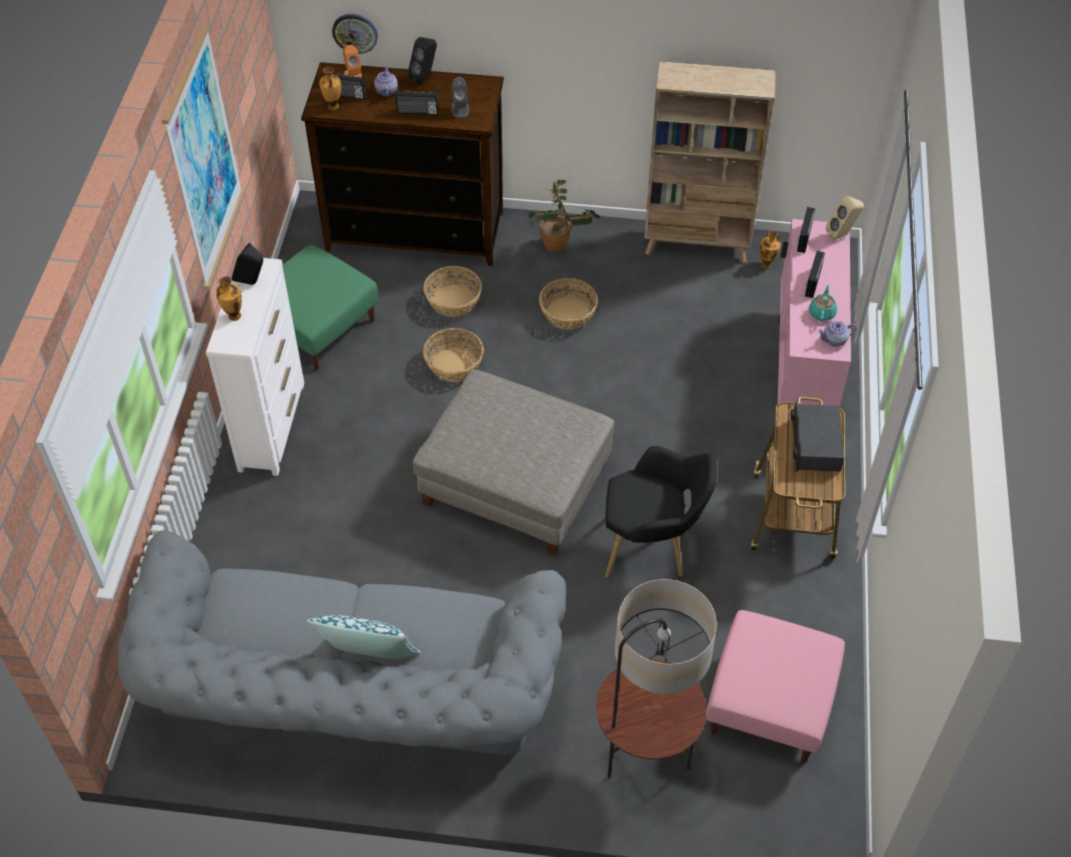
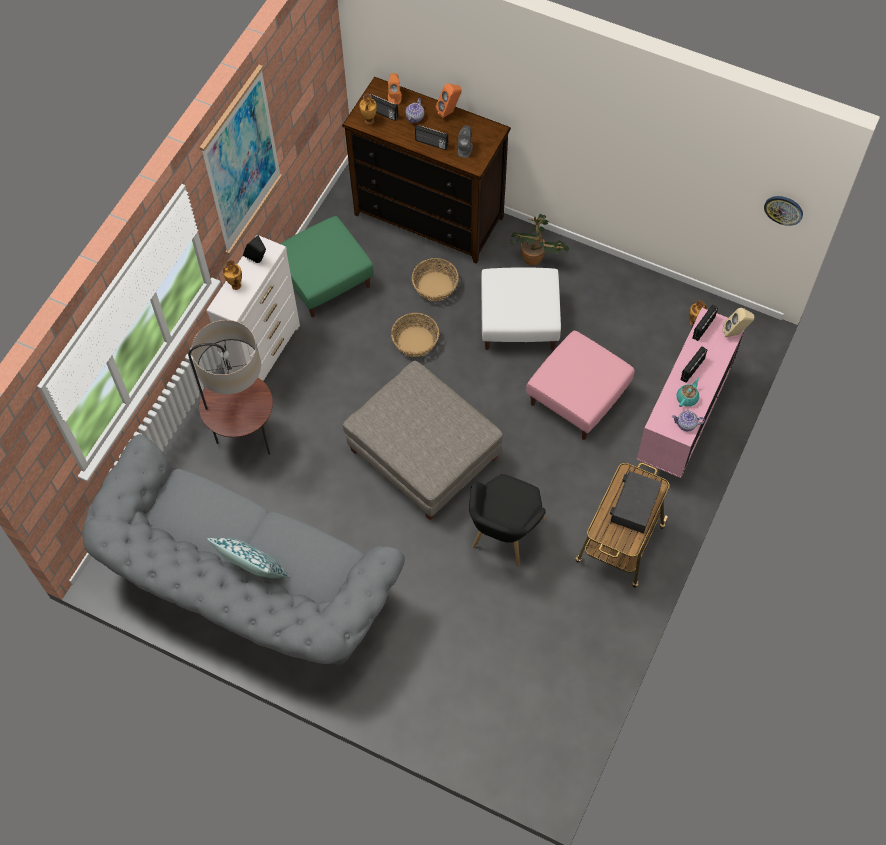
camera: 20 degrees right, 10 degrees up
wall clock [332,14,378,54] -> wall clock moved to [764,196,803,226]
black speaker [408,37,437,84] -> orange speaker [436,83,462,118]
basket [539,278,598,330] -> white ottoman [481,267,561,350]
floor lamp [596,579,717,778] -> floor lamp moved to [188,320,273,455]
black armchair [605,446,717,577] -> black armchair turned 90 degrees clockwise [469,474,546,566]
beige bookcase [644,61,776,264] -> none
pink ottoman [706,610,845,763] -> pink ottoman moved to [526,331,635,440]

